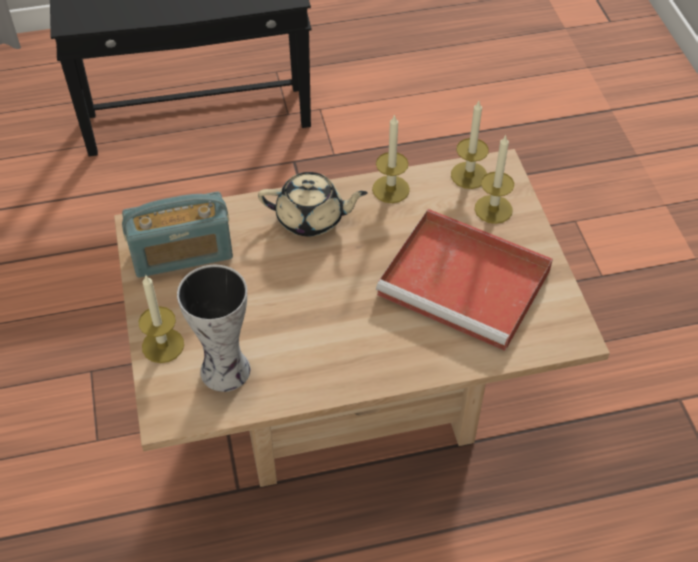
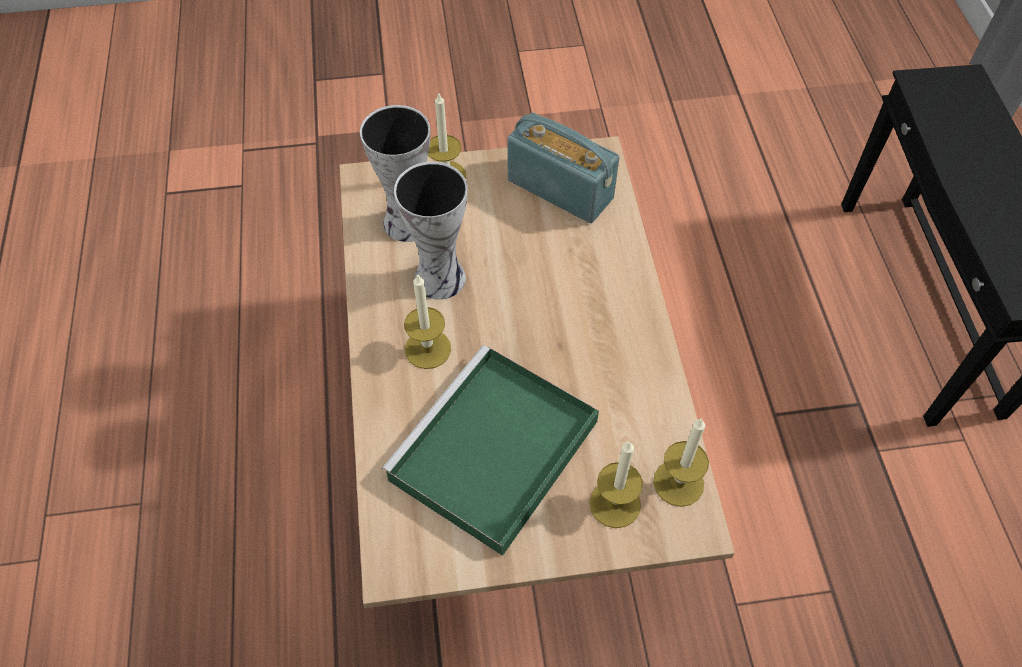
camera: 95 degrees right, 5 degrees up
radio [122,192,233,278] -> radio turned 135 degrees clockwise [507,113,619,223]
beige teapot [258,172,368,236] -> none
candle [372,114,410,203] -> candle moved to [404,274,451,369]
red tray [376,209,553,351] -> green tray [382,345,599,556]
none -> vase [394,162,468,300]

